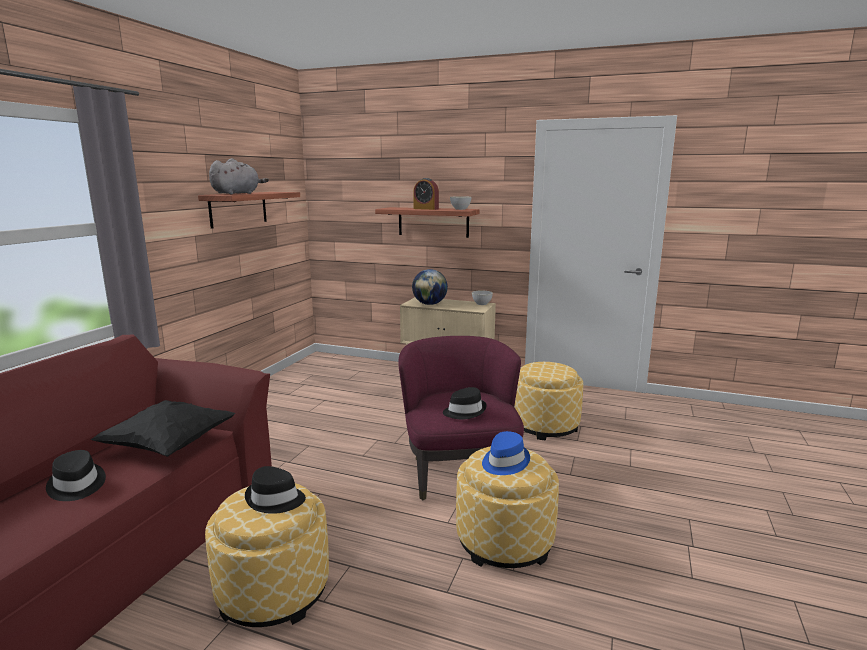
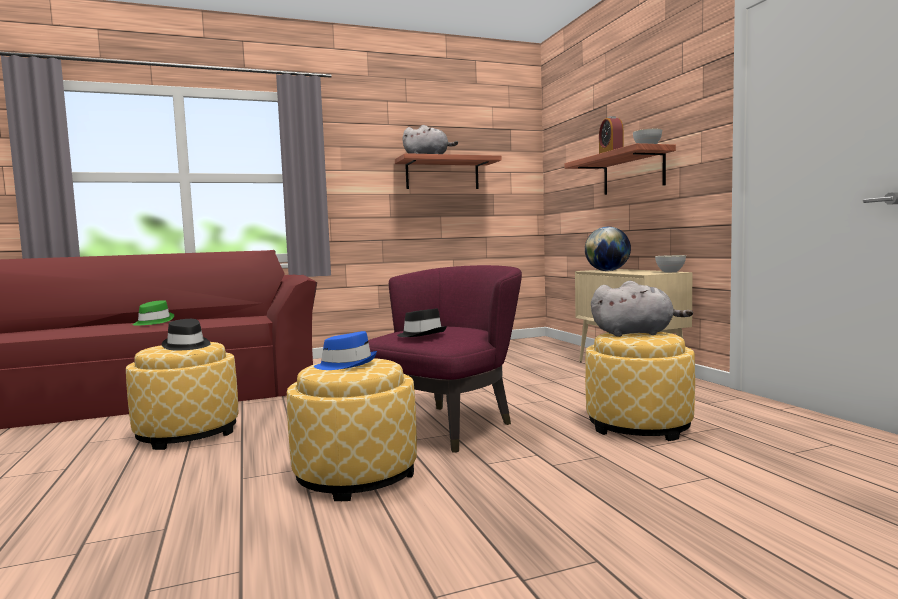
camera: 50 degrees right, 10 degrees down
black hat [46,450,106,501] -> green hat [132,300,174,325]
black pillow [90,400,235,457] -> none
none -> grey plush toy [591,281,693,337]

